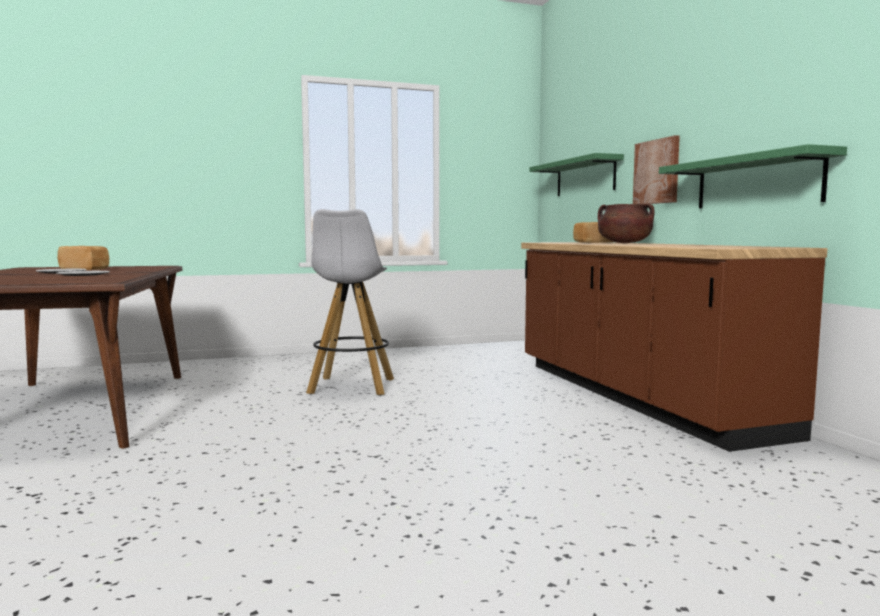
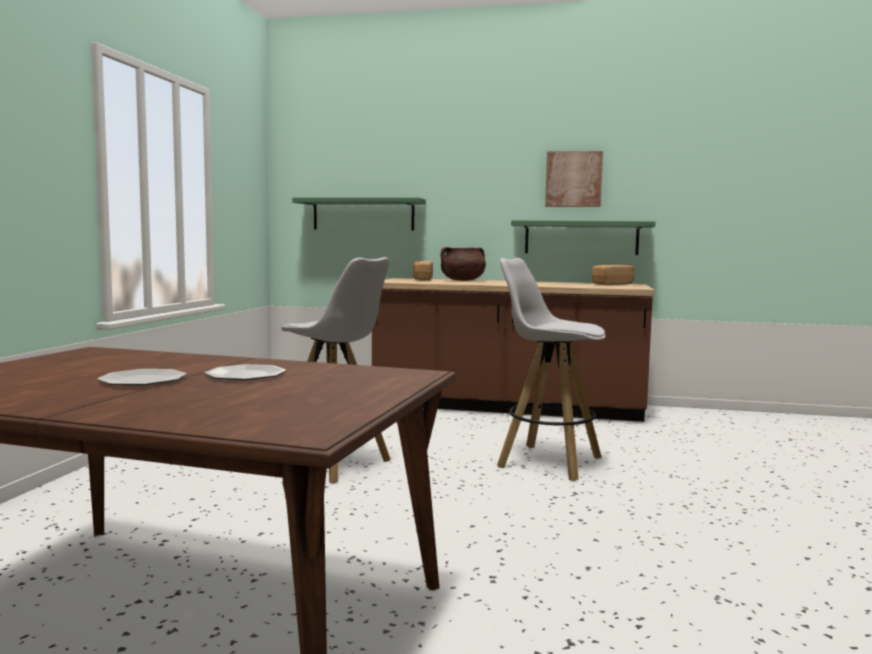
camera: 60 degrees left, 0 degrees up
bread [58,246,109,270] -> bread moved to [592,265,634,285]
picture [633,135,680,204] -> picture moved to [545,151,603,207]
none -> white stool [497,258,606,481]

